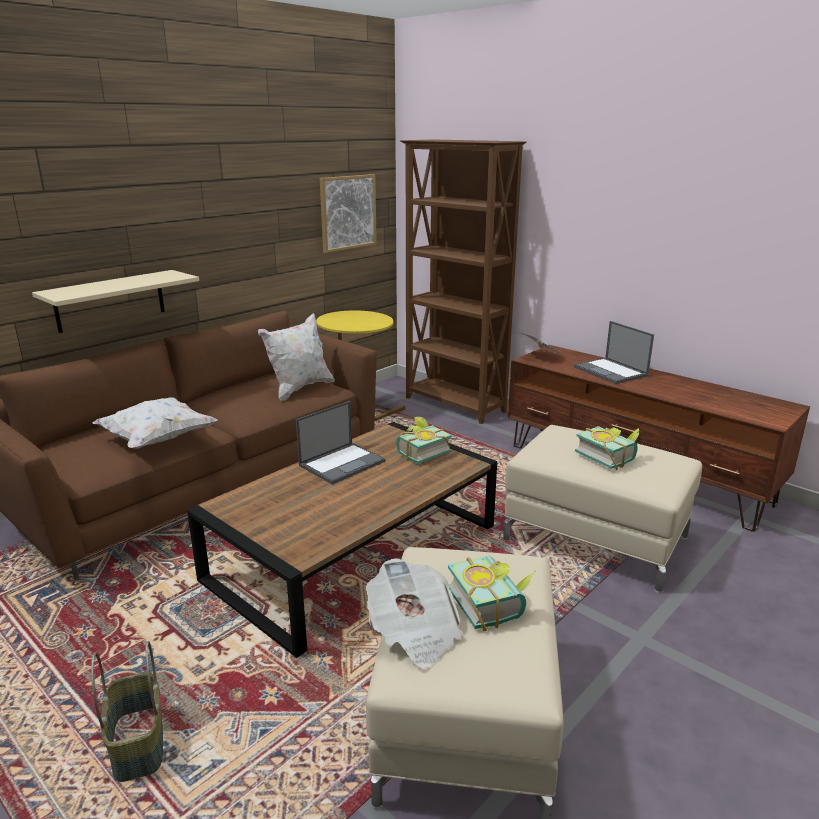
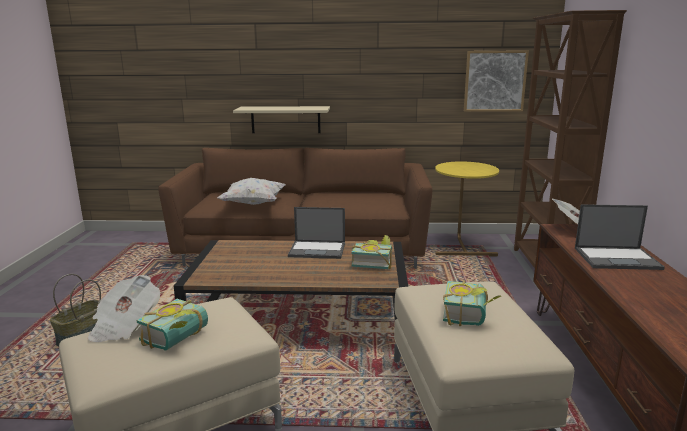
camera: 50 degrees right, 5 degrees down
white pillow [258,313,334,401] -> none
laptop [574,321,654,384] -> laptop turned 105 degrees counterclockwise [575,204,665,270]

